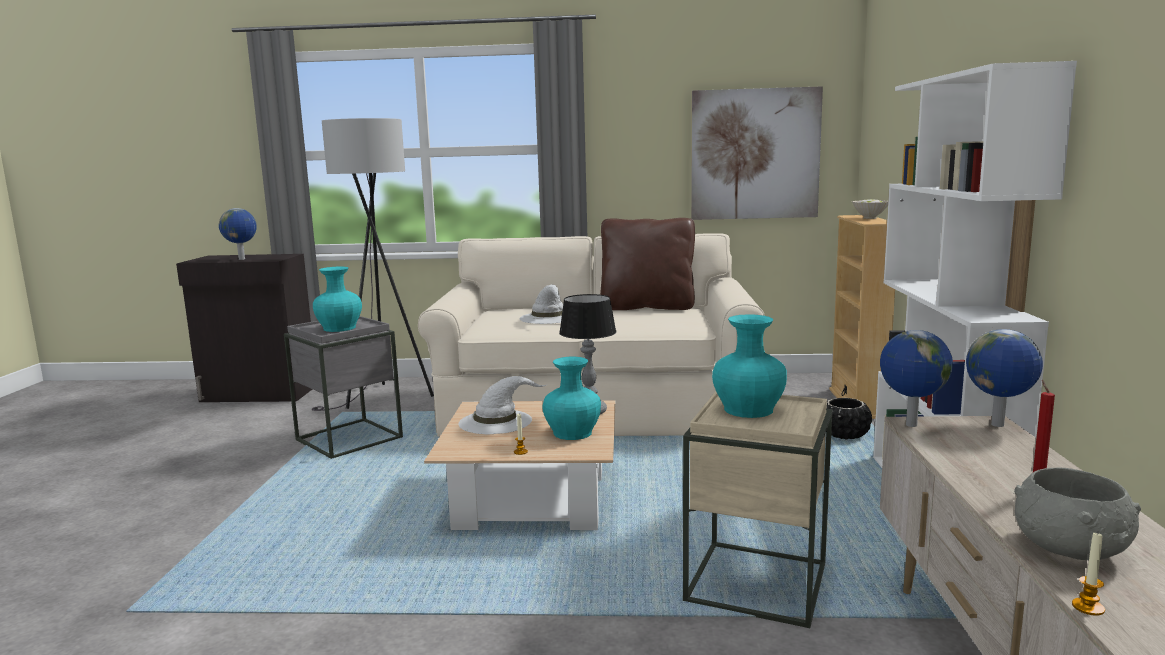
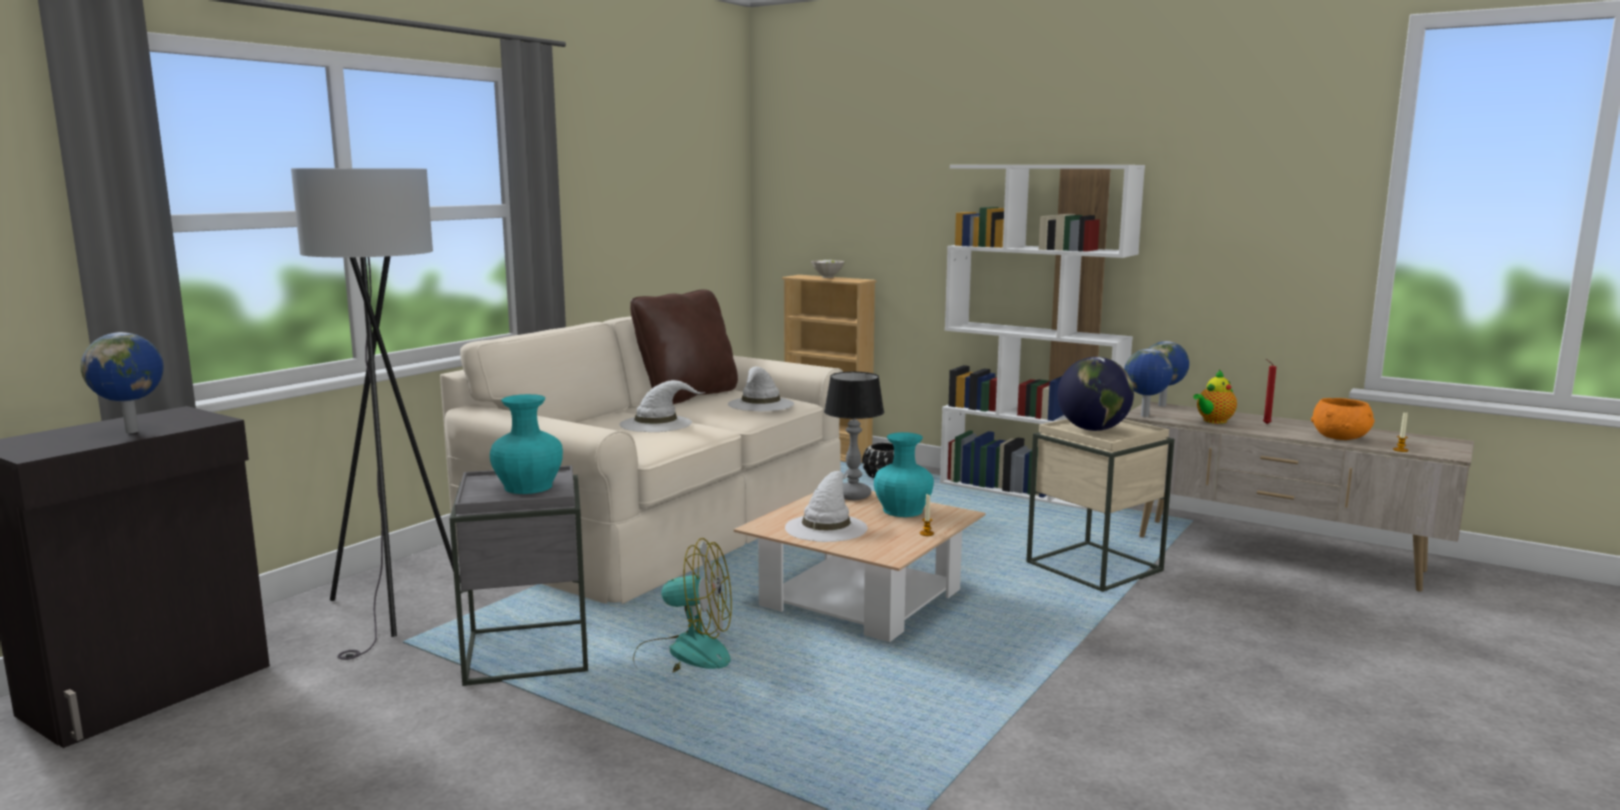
camera: 60 degrees left, 0 degrees up
picture [691,86,823,220] -> none
turquoise vase [712,314,787,418] -> globe [1058,357,1134,431]
grey bowl [1014,468,1141,560] -> orange bowl [1311,398,1375,440]
none -> fan [633,538,732,672]
none -> white hat [728,366,794,411]
none -> teapot [1193,370,1237,424]

